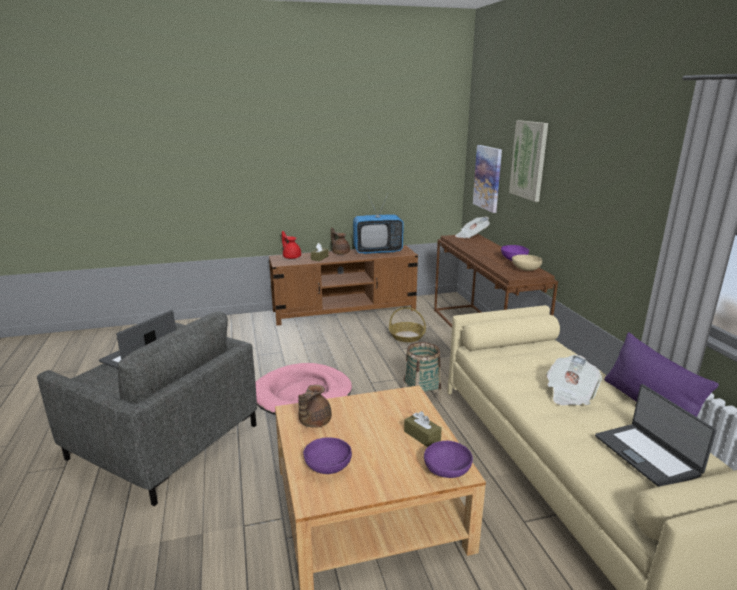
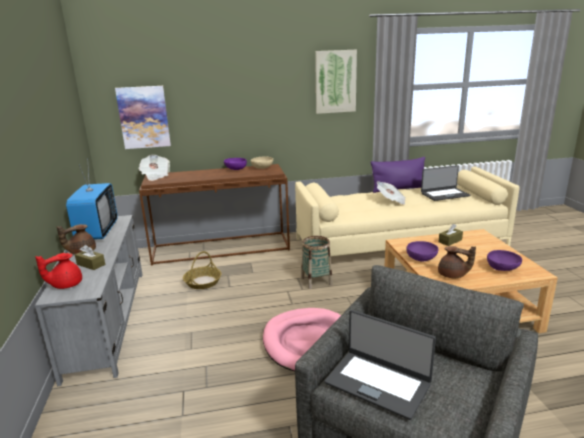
camera: 85 degrees left, 0 degrees up
brown tv stand [269,245,418,326] -> grey tv stand [35,215,142,386]
purple bowl [424,441,473,478] -> purple bowl moved to [406,241,438,262]
picture [509,120,548,202] -> picture moved to [315,50,357,114]

